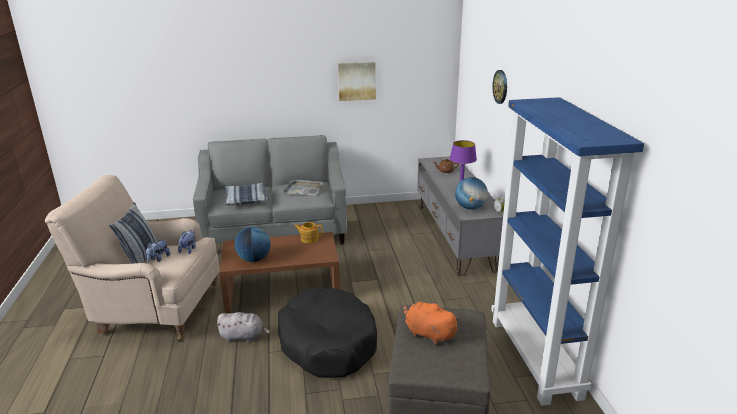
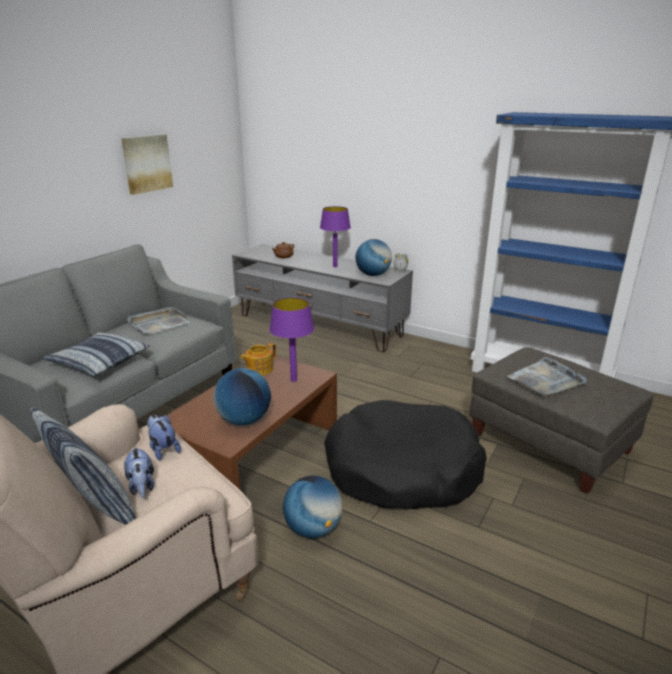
camera: 50 degrees left, 0 degrees up
grey plush toy [216,312,271,343] -> globe [283,476,343,538]
orange plush toy [403,301,460,345] -> grey tray [507,357,587,398]
wall clock [493,70,507,104] -> none
none -> purple table lamp [269,297,314,382]

